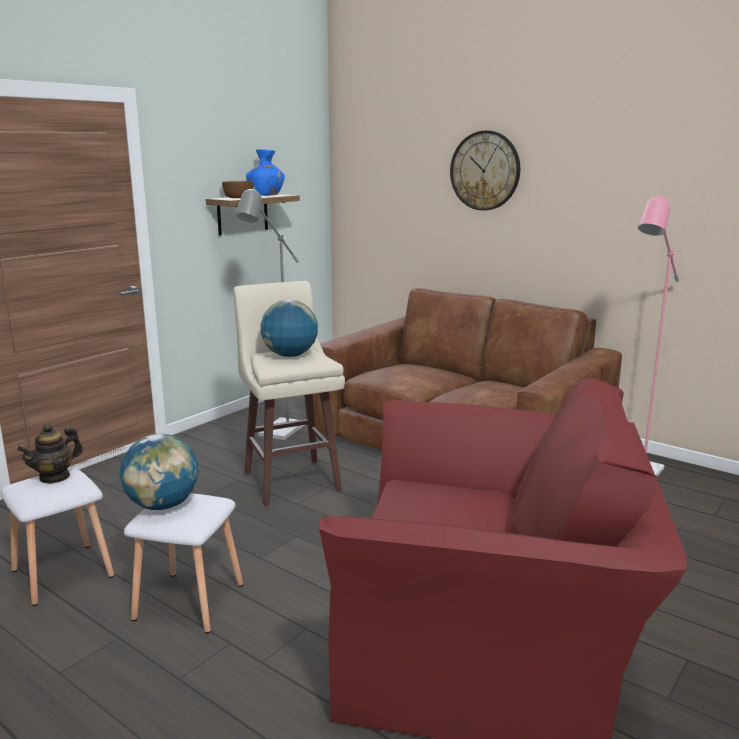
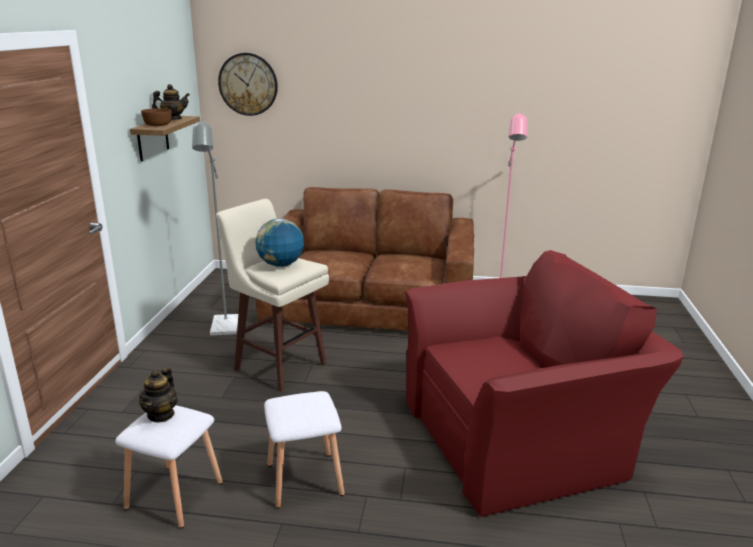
camera: 30 degrees left, 5 degrees up
globe [119,434,199,510] -> none
blue vase [246,149,285,196] -> teapot [152,84,190,120]
wall clock [450,131,520,211] -> wall clock moved to [218,53,278,116]

